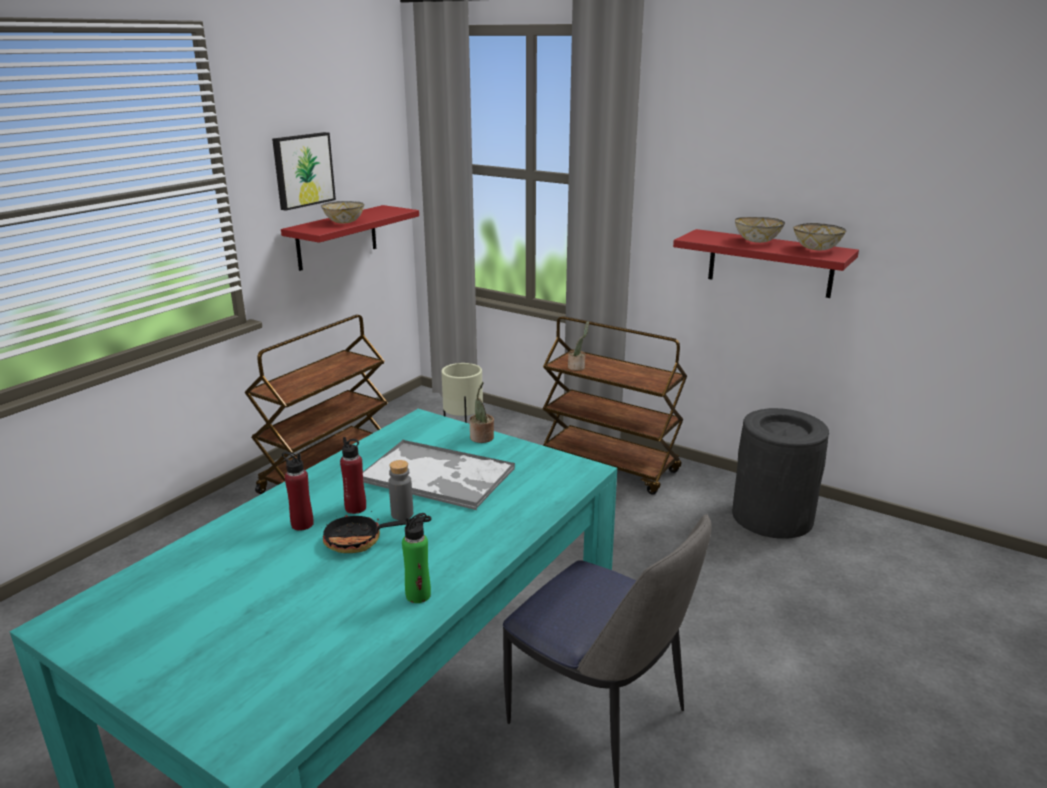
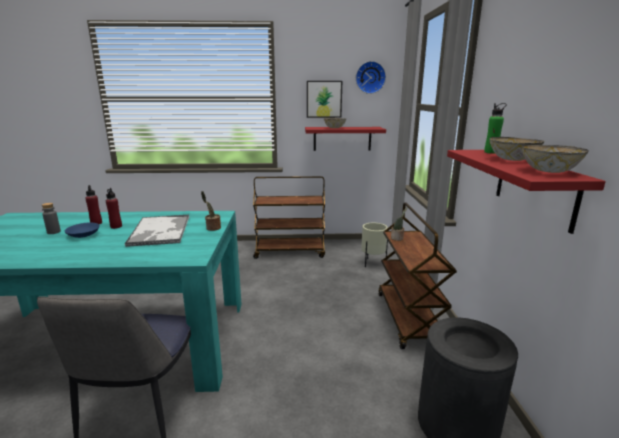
camera: 55 degrees right, 5 degrees down
frying pan [323,511,432,553] -> blue bowl [65,222,100,238]
grey bottle [389,460,413,520] -> grey bottle moved to [42,203,61,234]
green bottle [402,513,431,603] -> green bottle moved to [484,103,507,154]
none -> wall clock [356,61,386,94]

